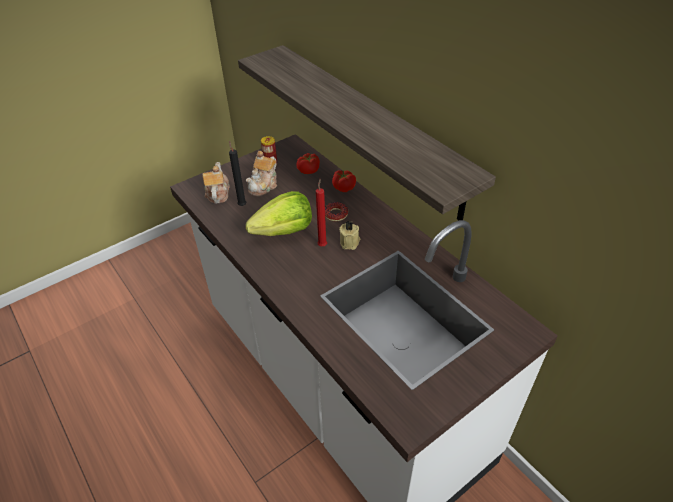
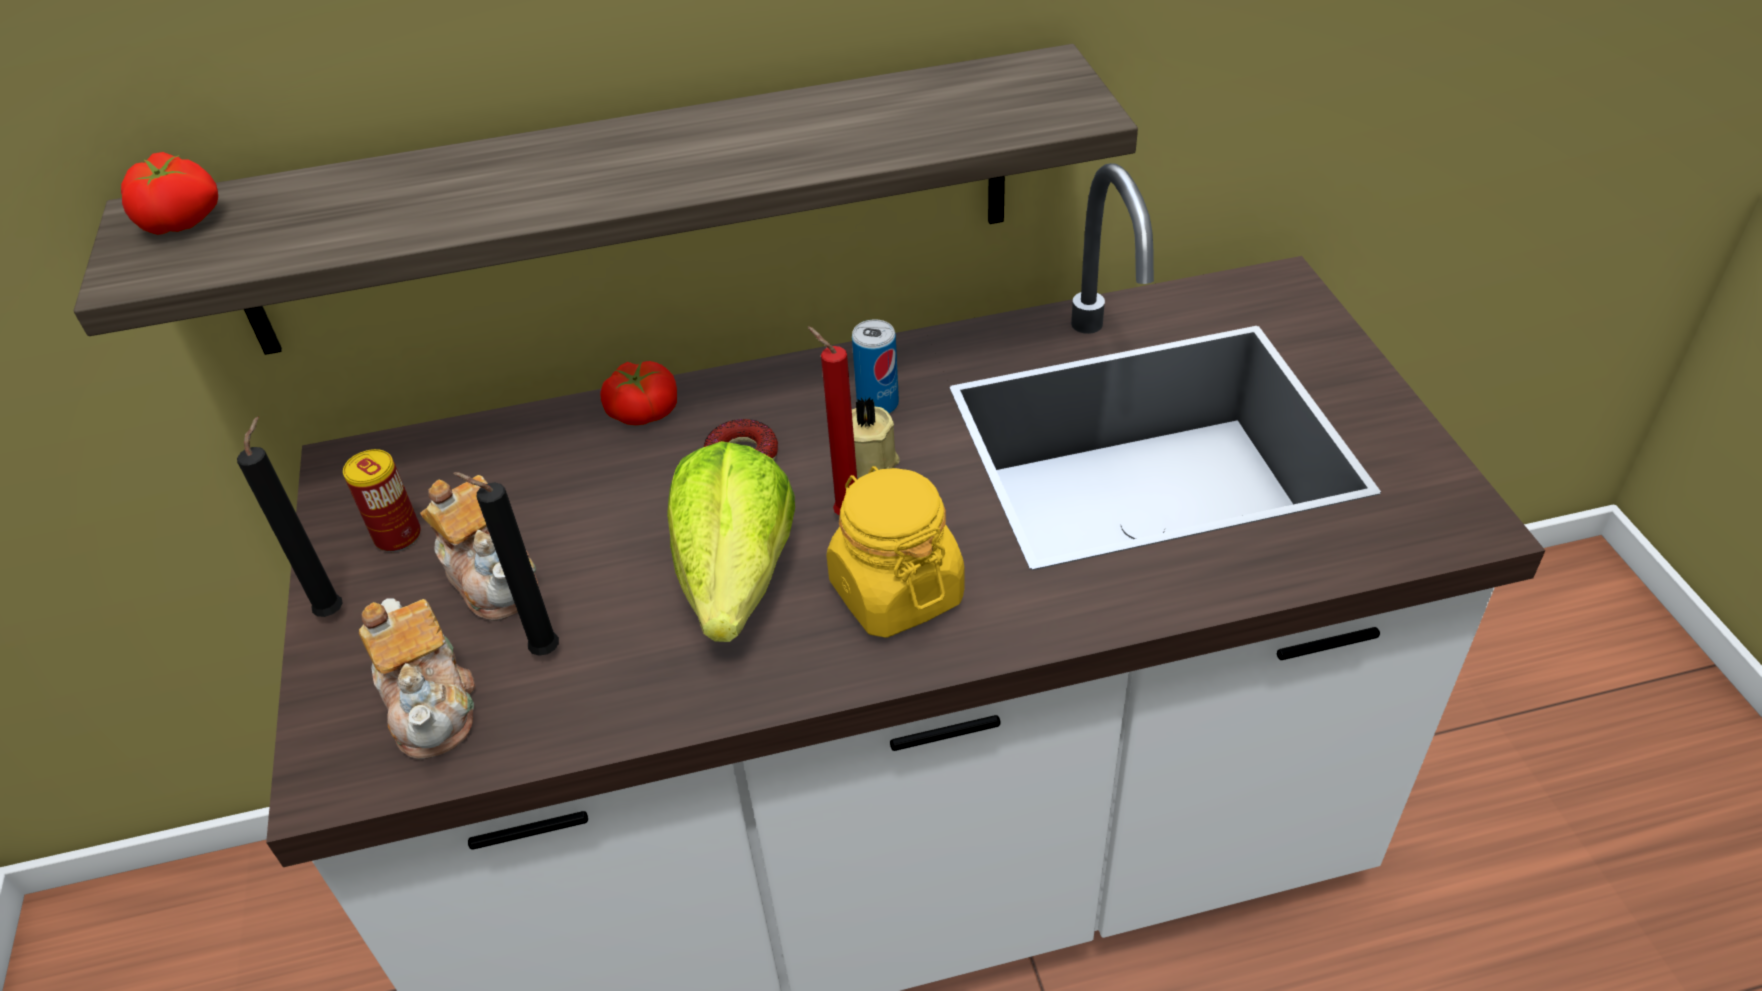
camera: 65 degrees left, 0 degrees up
teapot [203,162,230,203] -> teapot turned 135 degrees counterclockwise [359,598,475,759]
tomato [296,153,320,174] -> tomato moved to [121,152,218,235]
none -> black candle [237,417,343,617]
none -> yellow jar [826,466,965,638]
none -> can [852,319,899,414]

